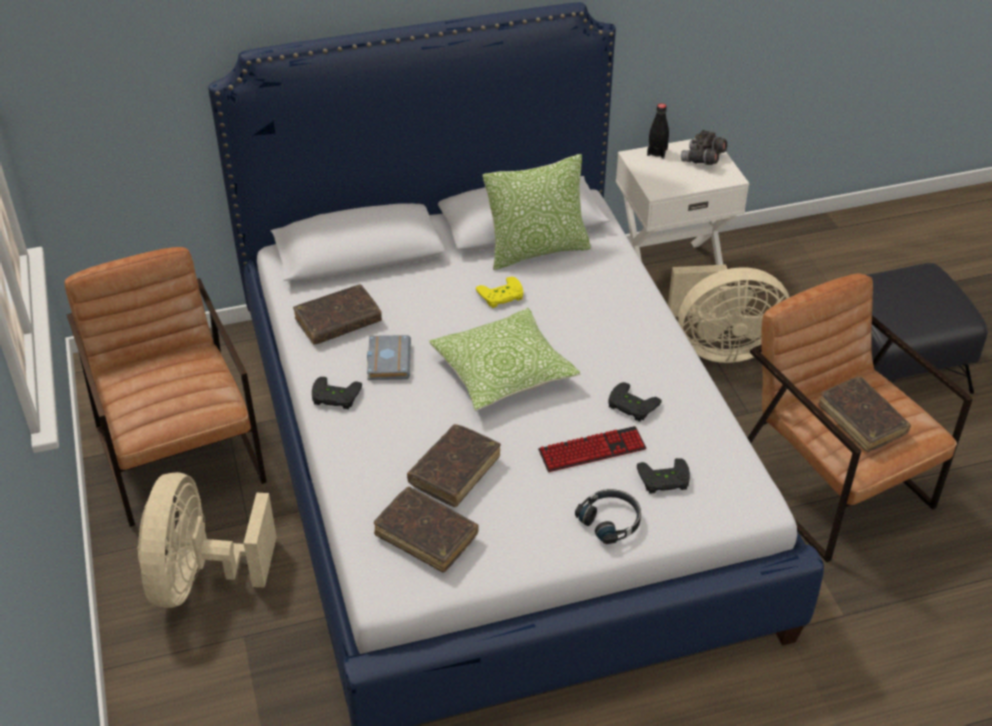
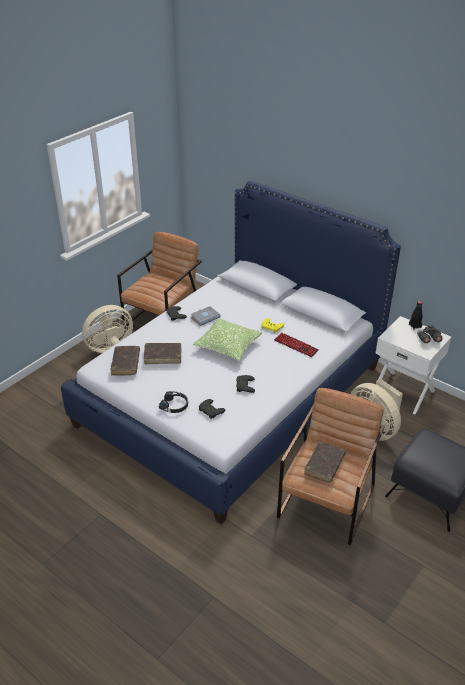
camera: 55 degrees right, 5 degrees down
brown book [293,285,382,345] -> none
pillow [483,154,591,270] -> none
keyboard [538,426,646,472] -> keyboard moved to [274,332,319,357]

